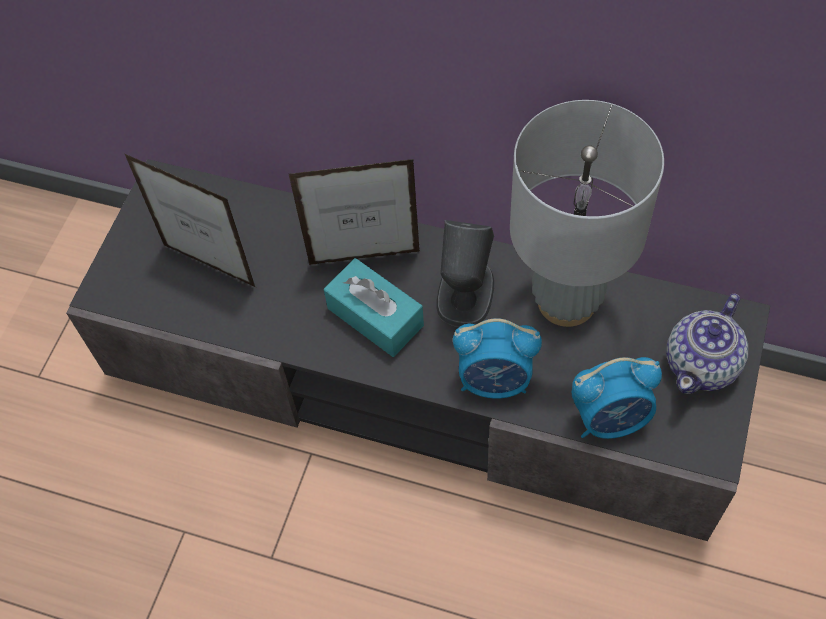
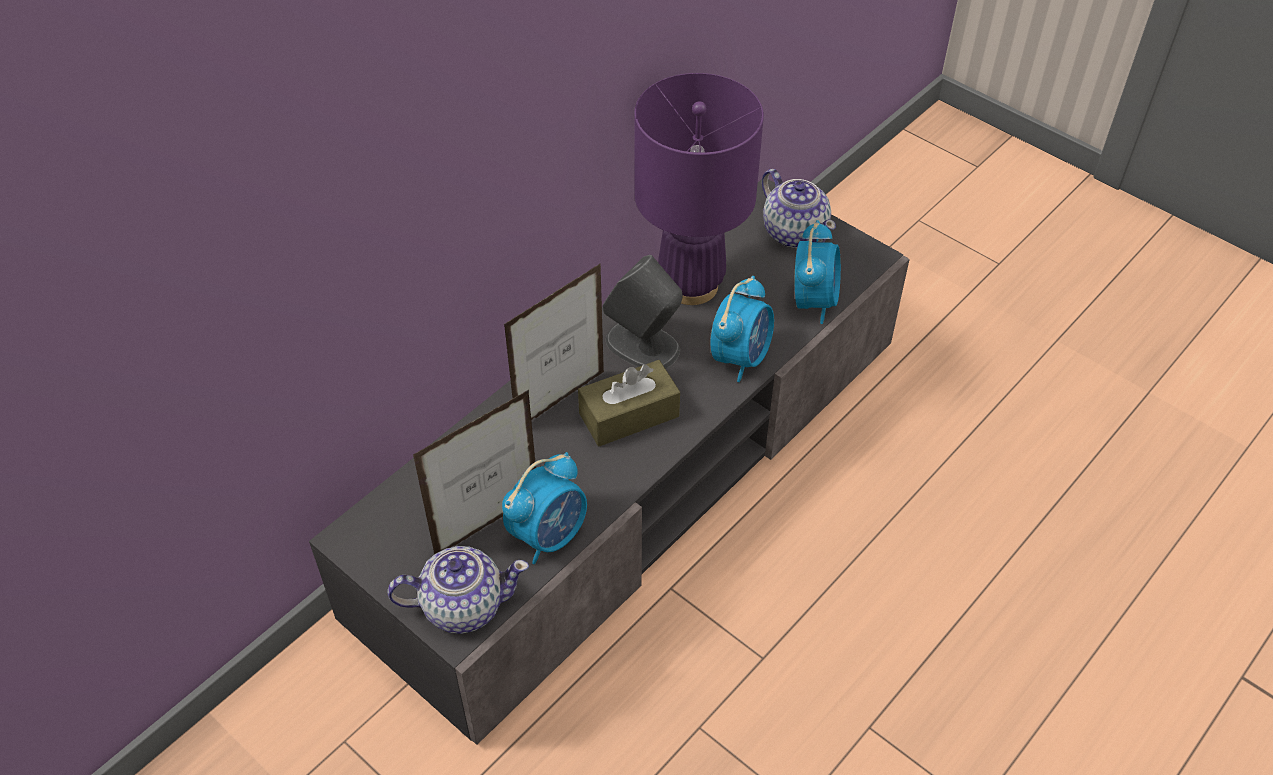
camera: 70 degrees left, 10 degrees down
picture frame [289,159,420,265] -> picture frame turned 150 degrees counterclockwise [504,263,604,421]
turquoise tissue box [324,258,424,357] -> brown tissue box [578,360,680,446]
grey table lamp [510,100,664,327] -> purple table lamp [634,73,764,305]
none -> teapot [387,546,529,634]
none -> alarm clock [502,452,587,564]

